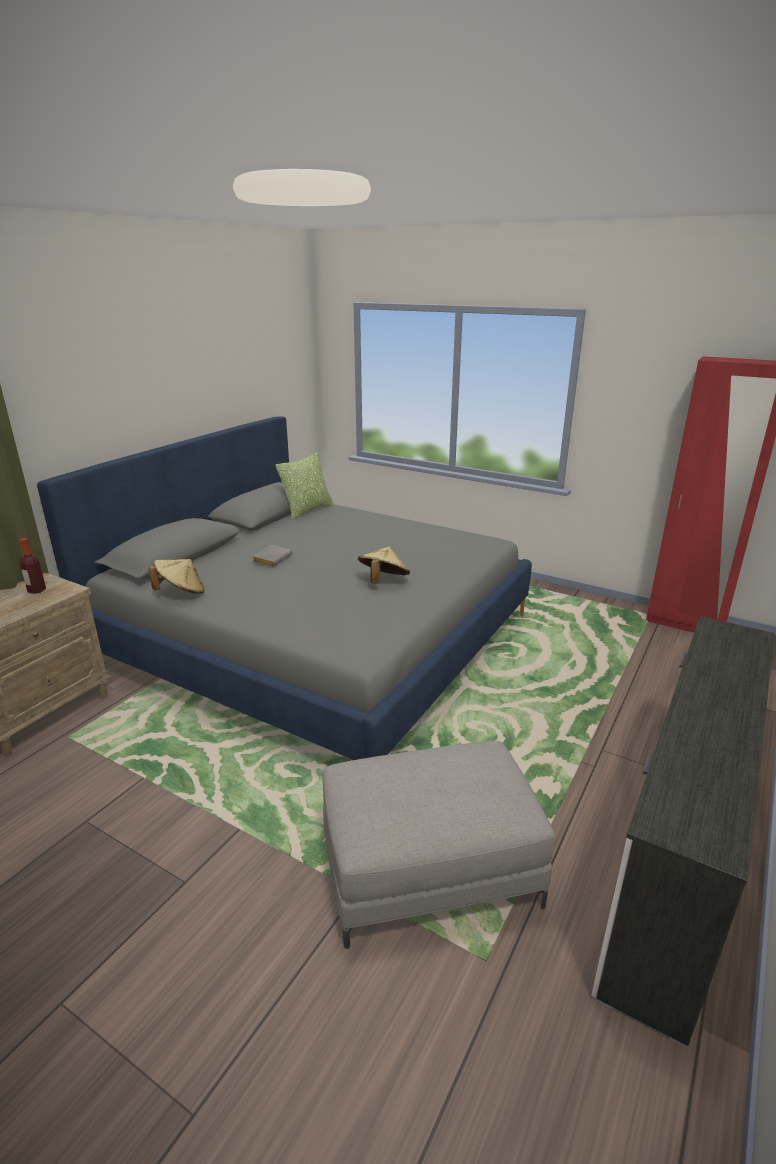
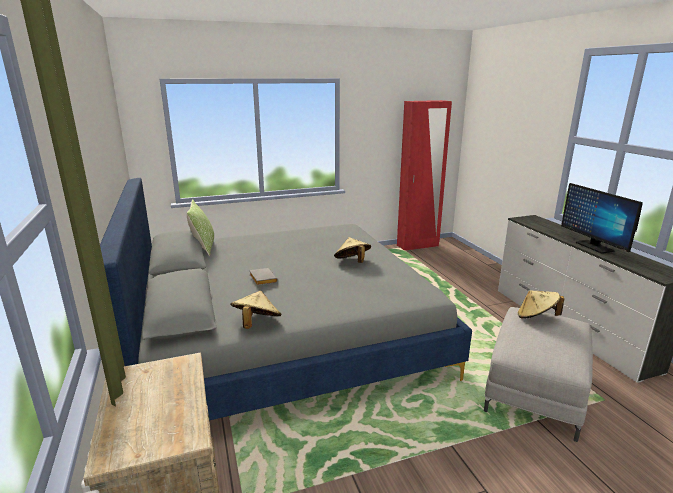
camera: 50 degrees left, 5 degrees down
bottle [19,538,46,594] -> none
none -> beige hat [518,290,564,319]
none -> monitor [561,183,643,254]

